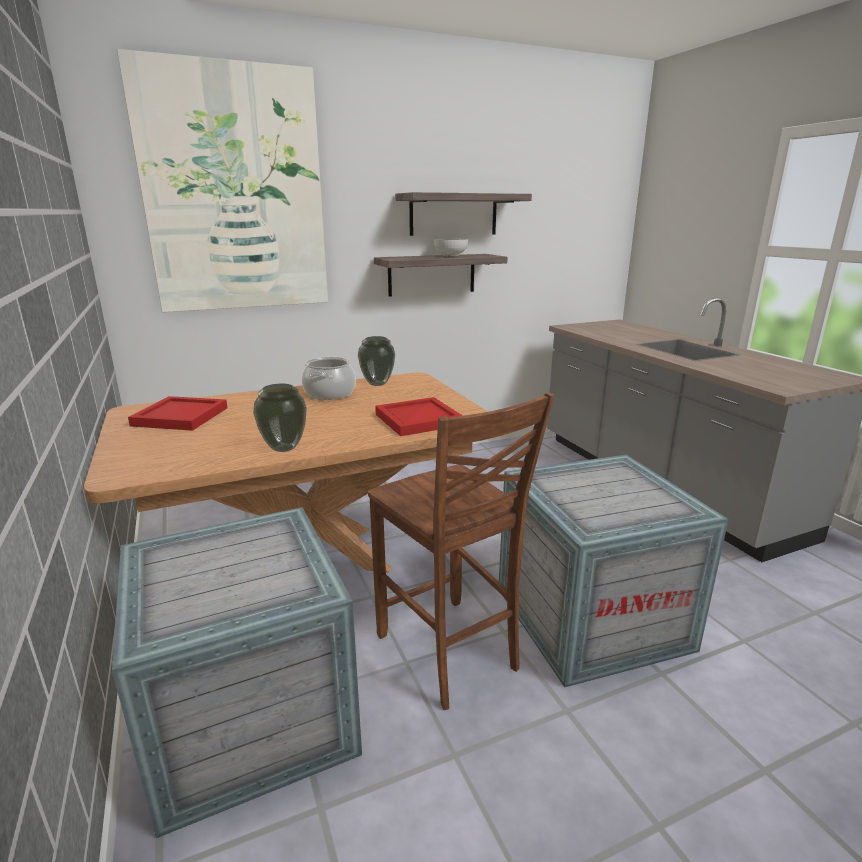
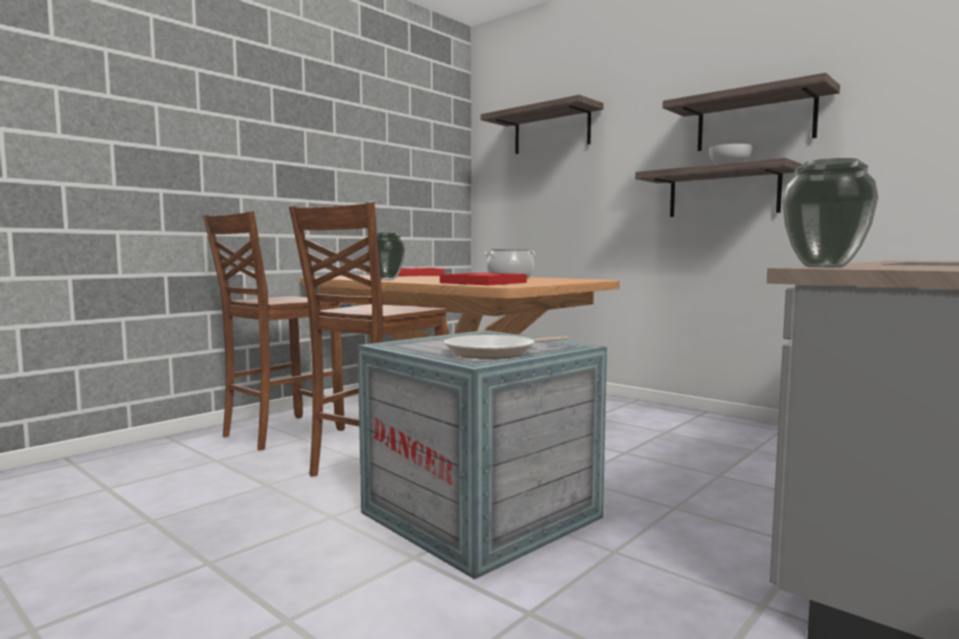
camera: 65 degrees right, 15 degrees down
crate [112,507,362,838] -> brown chair [203,211,345,451]
picture [117,49,328,312] -> shelf [480,95,604,154]
vase [358,336,395,386] -> vase moved to [782,158,879,268]
none -> frying pan [444,335,568,359]

